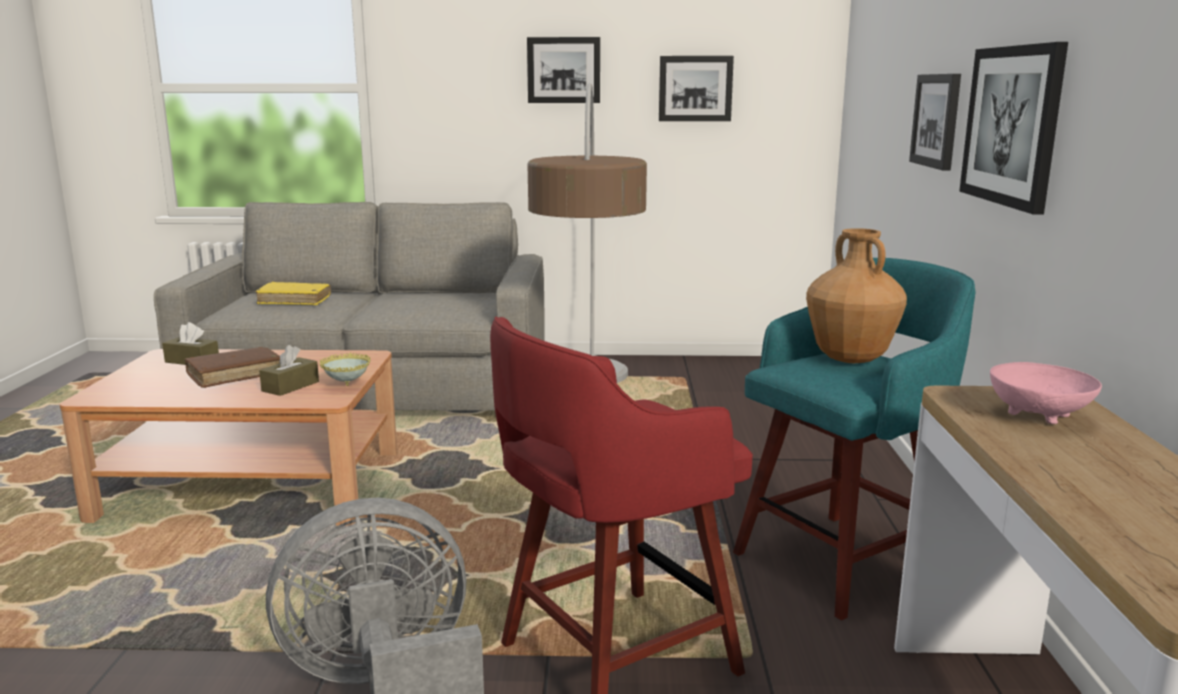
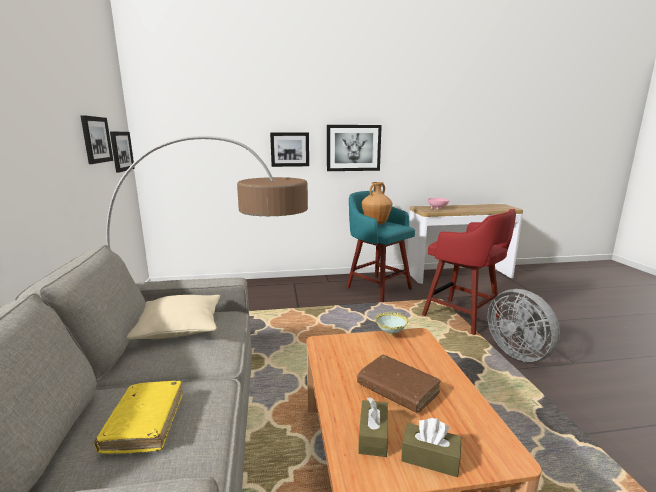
camera: 100 degrees left, 0 degrees up
brown tissue box [259,345,319,396] -> brown tissue box moved to [401,418,461,477]
picture [527,37,600,103] -> picture moved to [110,131,135,172]
none -> beige pillow [127,295,220,340]

